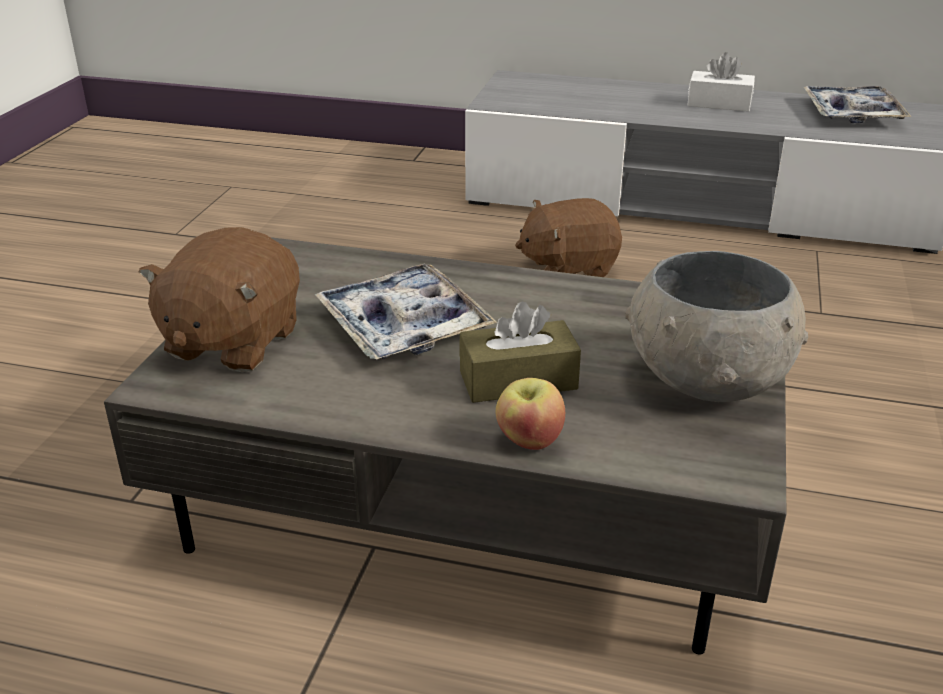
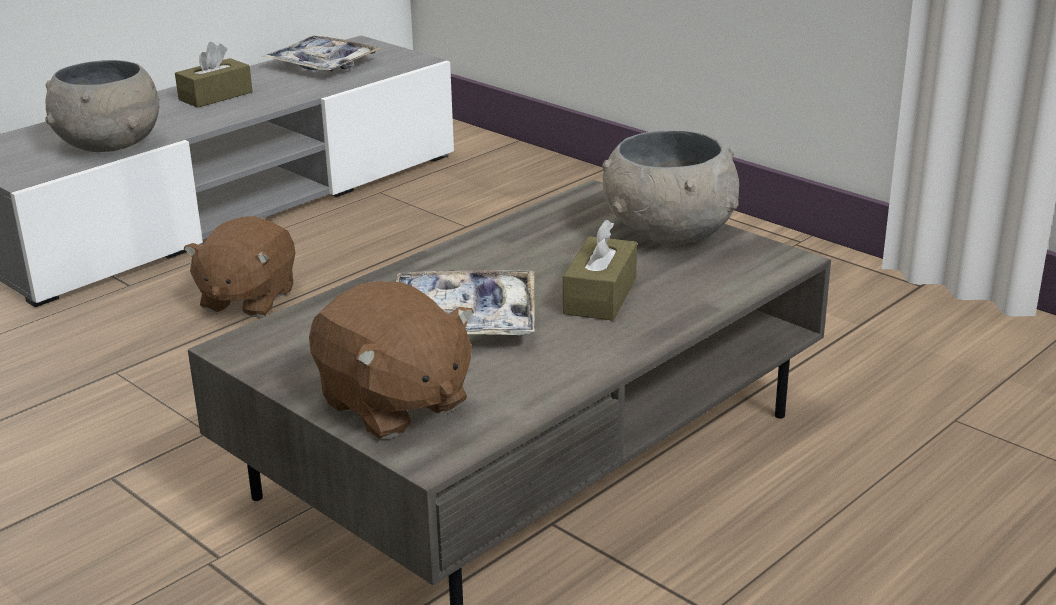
camera: 60 degrees left, 5 degrees down
apple [496,378,565,450] -> none
white tissue box [687,52,755,112] -> brown tissue box [175,42,253,108]
none -> grey bowl [45,60,159,152]

